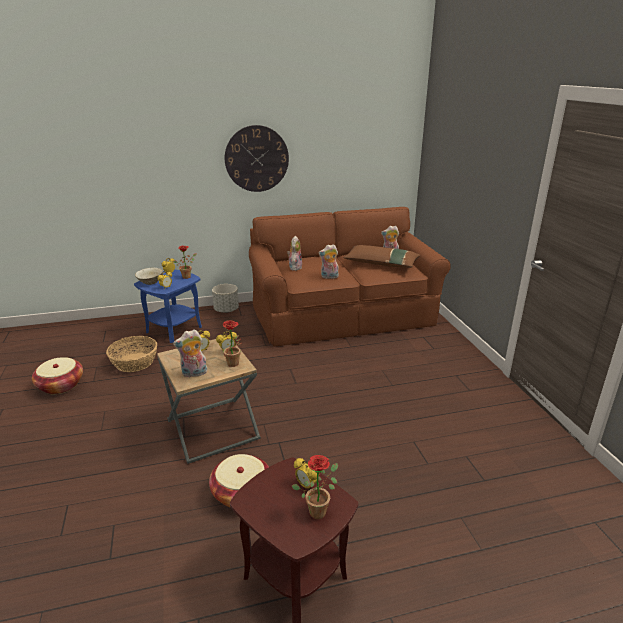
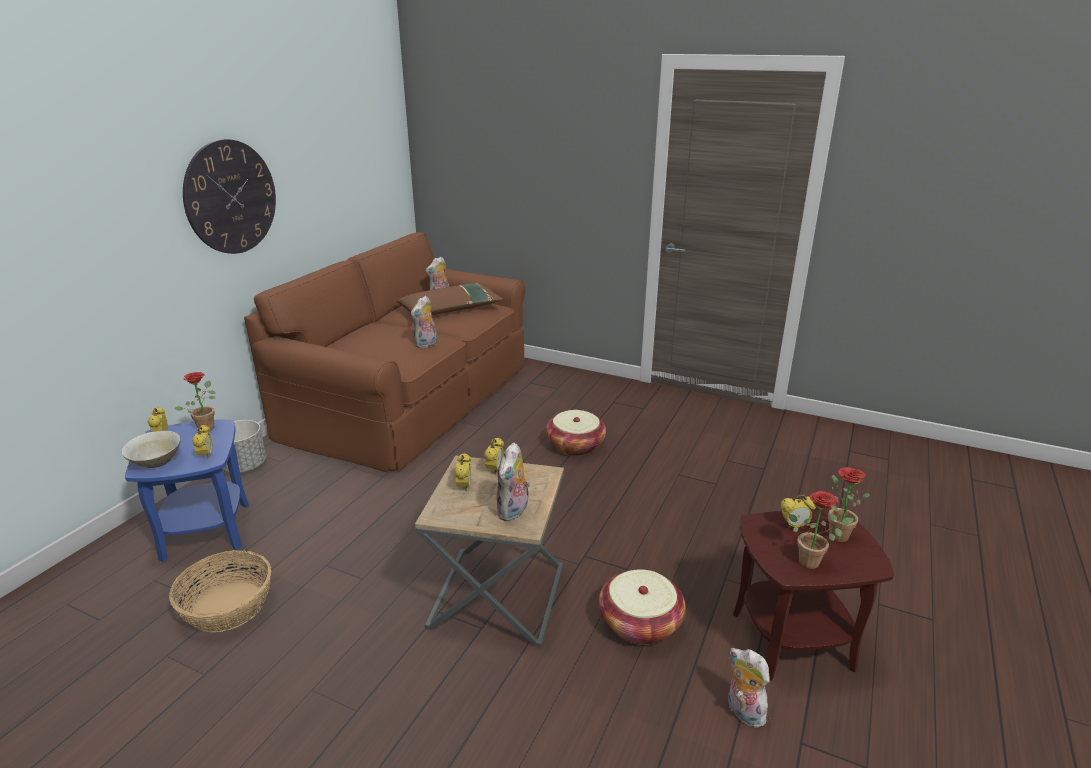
camera: 50 degrees left, 0 degrees up
basket [32,357,83,394] -> basket moved to [546,410,606,456]
potted plant [220,320,242,367] -> potted plant moved to [789,491,854,569]
plush toy [287,236,302,271] -> plush toy moved to [728,648,770,728]

